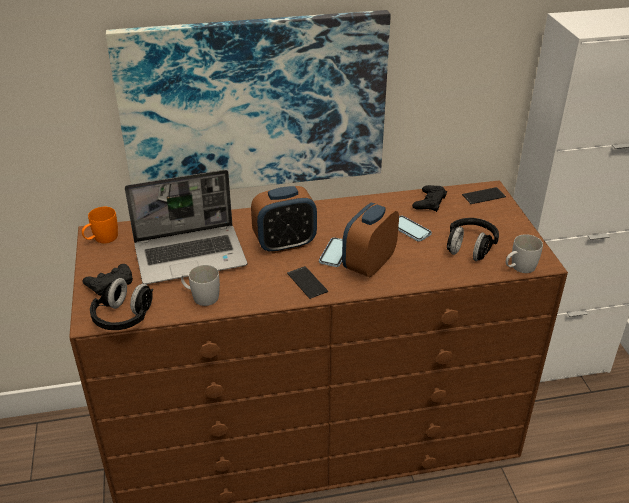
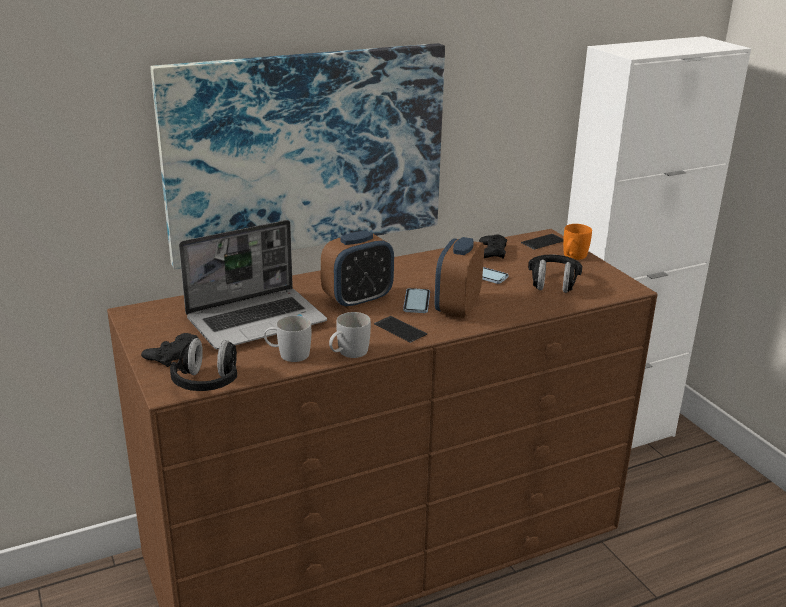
camera: 15 degrees left, 10 degrees down
orange mug [82,207,118,243] -> orange mug moved to [563,224,592,260]
white mug [506,234,543,273] -> white mug moved to [329,312,371,358]

